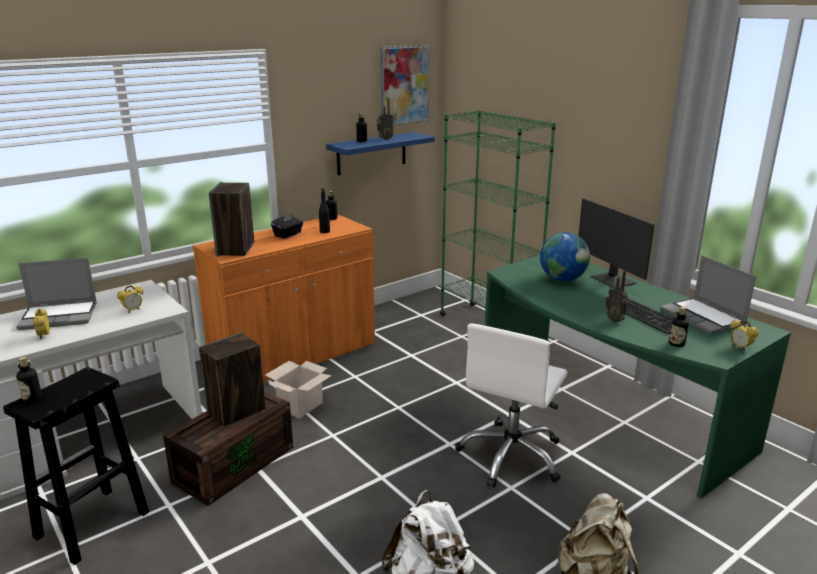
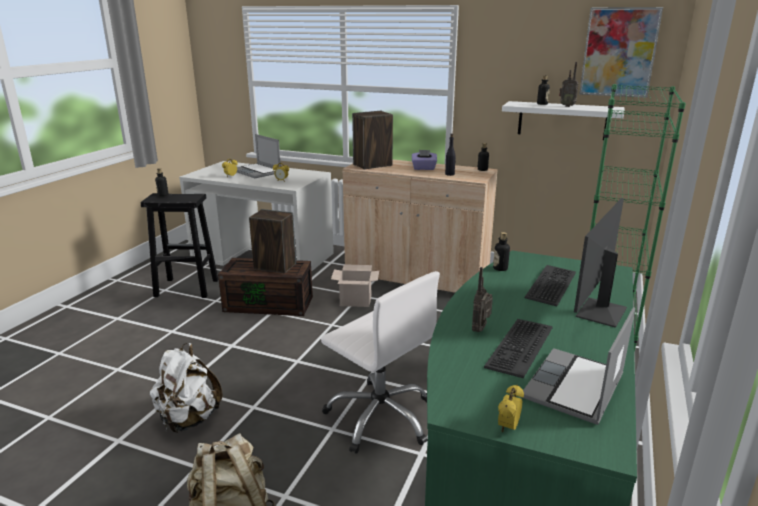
camera: 60 degrees right, 0 degrees up
orange cabinet [193,215,375,382] -> beige cabinet [342,160,498,293]
black tissue box [271,212,303,239] -> purple tissue box [412,150,437,170]
blue shelf [326,132,435,175] -> white shelf [502,101,624,140]
white office chair [455,323,567,488] -> white office chair turned 135 degrees counterclockwise [321,271,440,454]
globe [540,232,590,281] -> keyboard [525,265,576,306]
bottle [669,307,689,347] -> bottle moved to [493,232,510,271]

